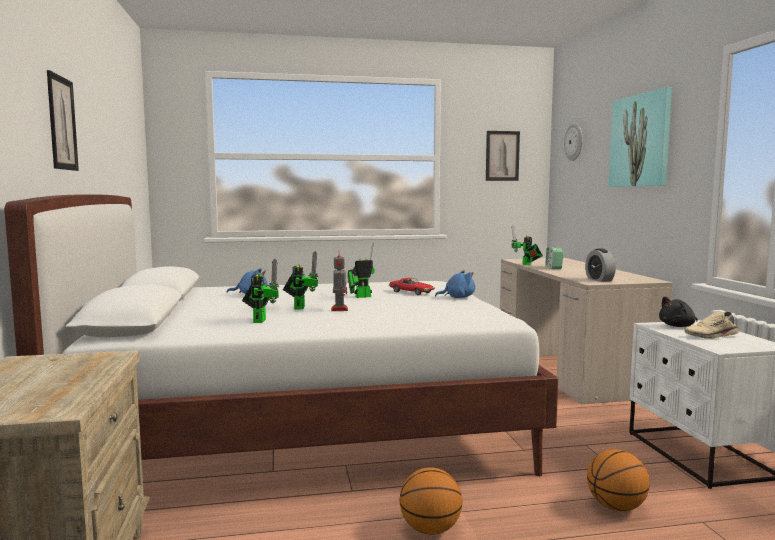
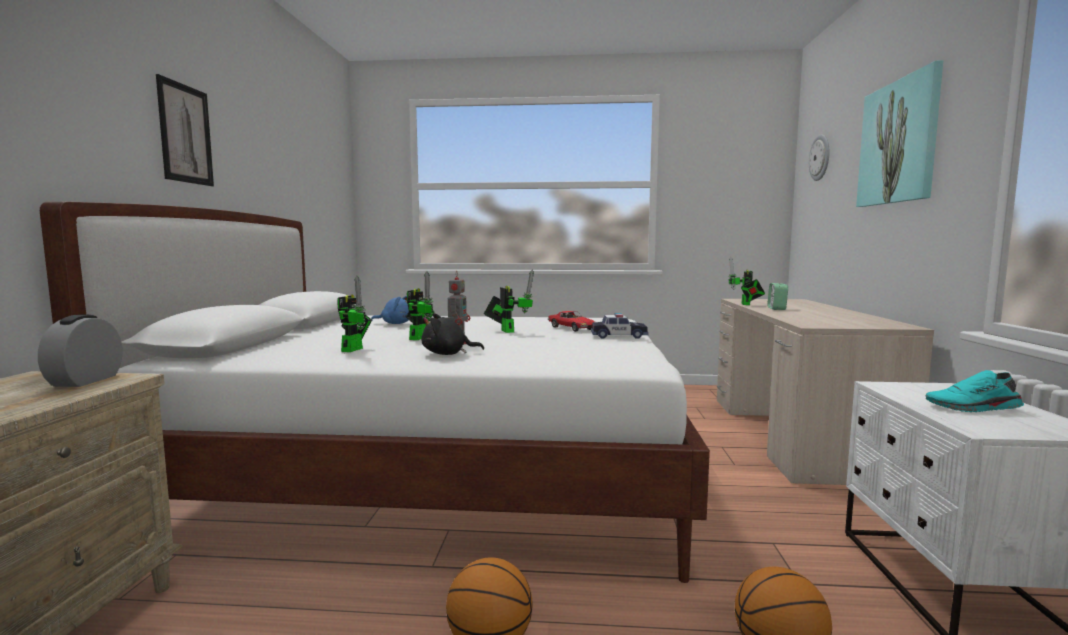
camera: 15 degrees right, 0 degrees up
toy robot [348,242,375,298] -> toy robot turned 75 degrees clockwise [484,269,534,333]
blue plush toy [435,270,475,298] -> toy car [591,313,649,339]
picture [486,131,520,181] -> none
alarm clock [585,249,616,282] -> alarm clock moved to [38,315,122,387]
black plush toy [659,296,698,327] -> black plush toy moved to [421,313,484,355]
beige shoe [685,311,739,339] -> turquoise shoe [925,370,1024,412]

